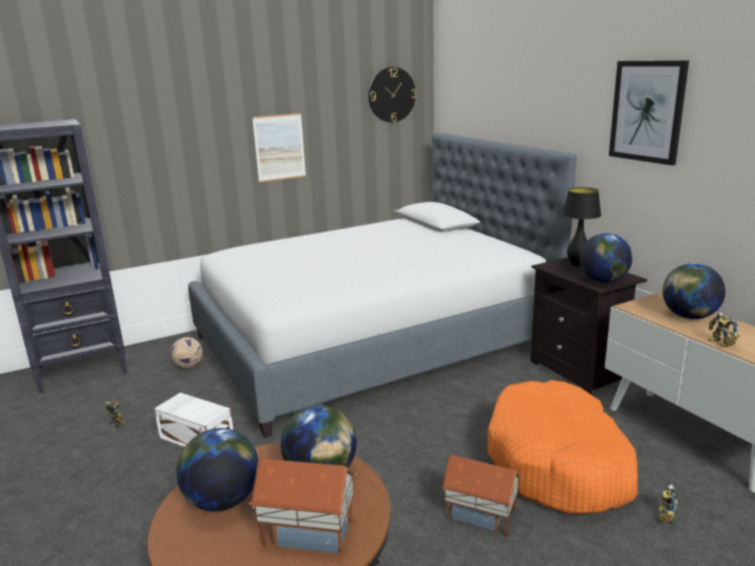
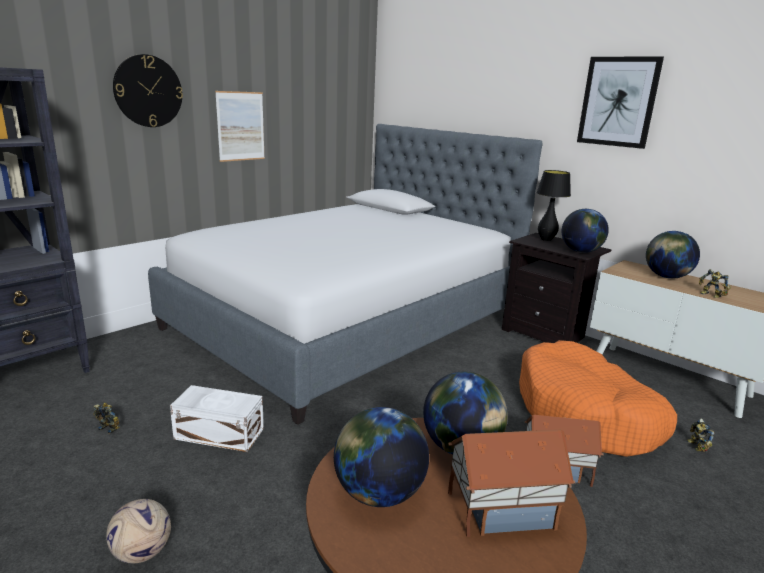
camera: 20 degrees left, 0 degrees up
football [171,337,203,368] -> football moved to [106,499,171,564]
wall clock [368,67,416,122] -> wall clock moved to [113,54,183,127]

